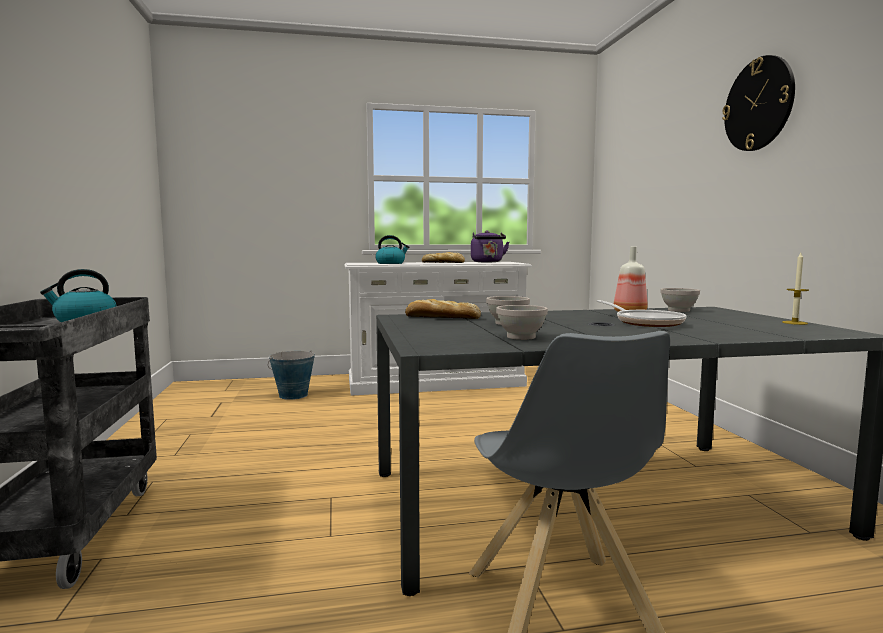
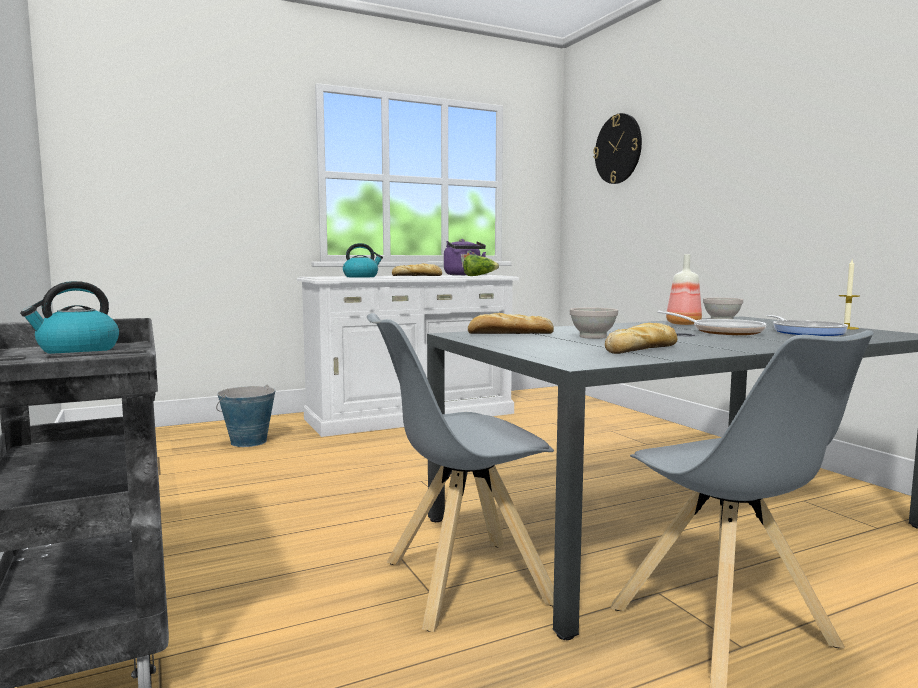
camera: 15 degrees left, 0 degrees up
white bowl [496,305,548,340] -> bread [605,323,678,354]
wall clock [722,55,795,151] -> wall clock moved to [593,113,642,184]
none -> grey chair [367,313,554,632]
none -> lettuce [463,255,499,276]
none -> frying pan [767,315,848,336]

